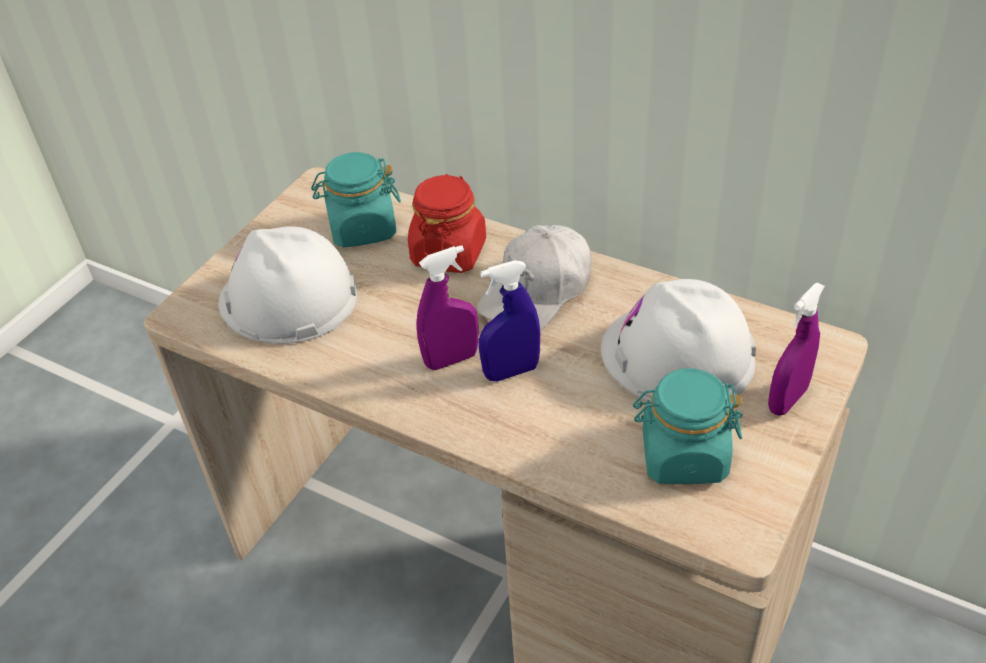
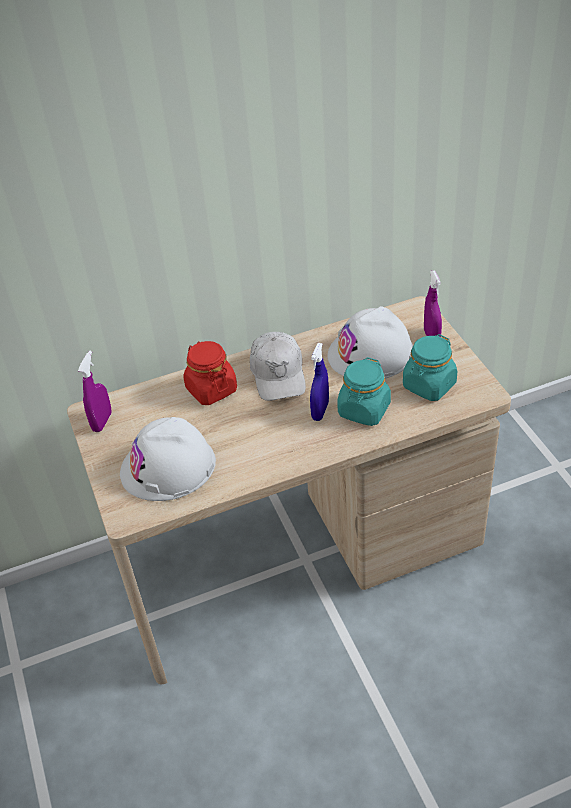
camera: 50 degrees left, 0 degrees up
turquoise jar [311,152,401,248] -> turquoise jar moved to [337,357,391,426]
purple spray bottle [417,245,479,370] -> purple spray bottle moved to [78,351,112,432]

